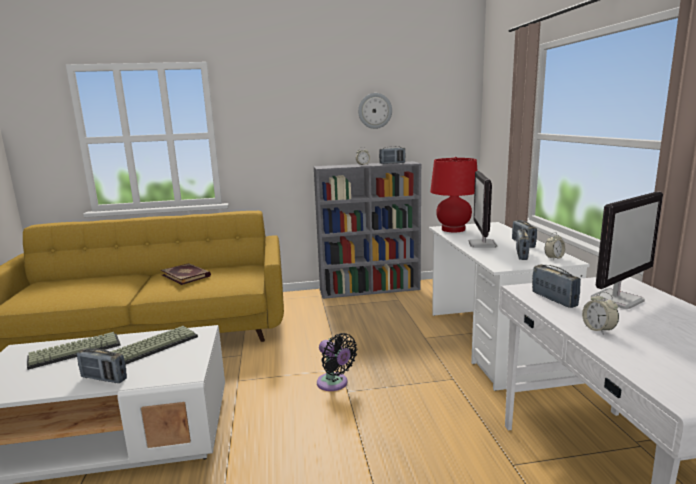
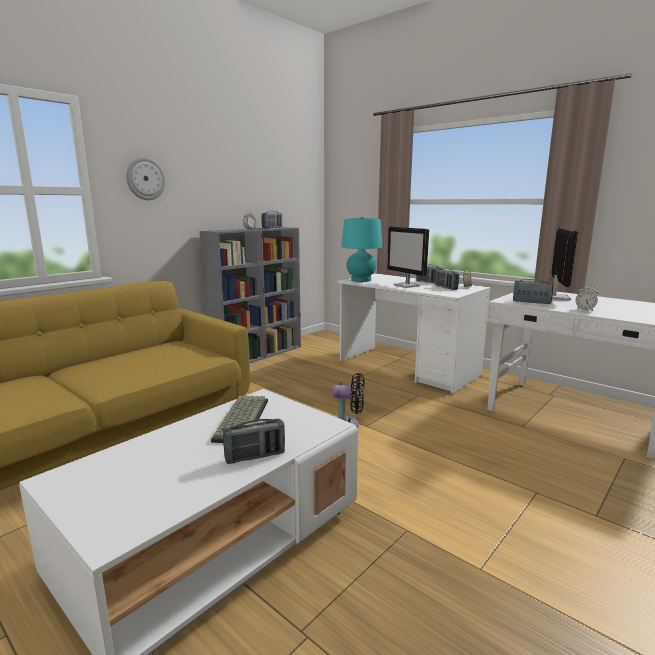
camera: 40 degrees left, 0 degrees up
keyboard [27,332,121,370] -> none
book [161,263,211,285] -> none
wall clock [358,93,392,129] -> wall clock moved to [126,157,166,200]
red table lamp [430,157,478,232] -> turquoise table lamp [341,216,382,282]

